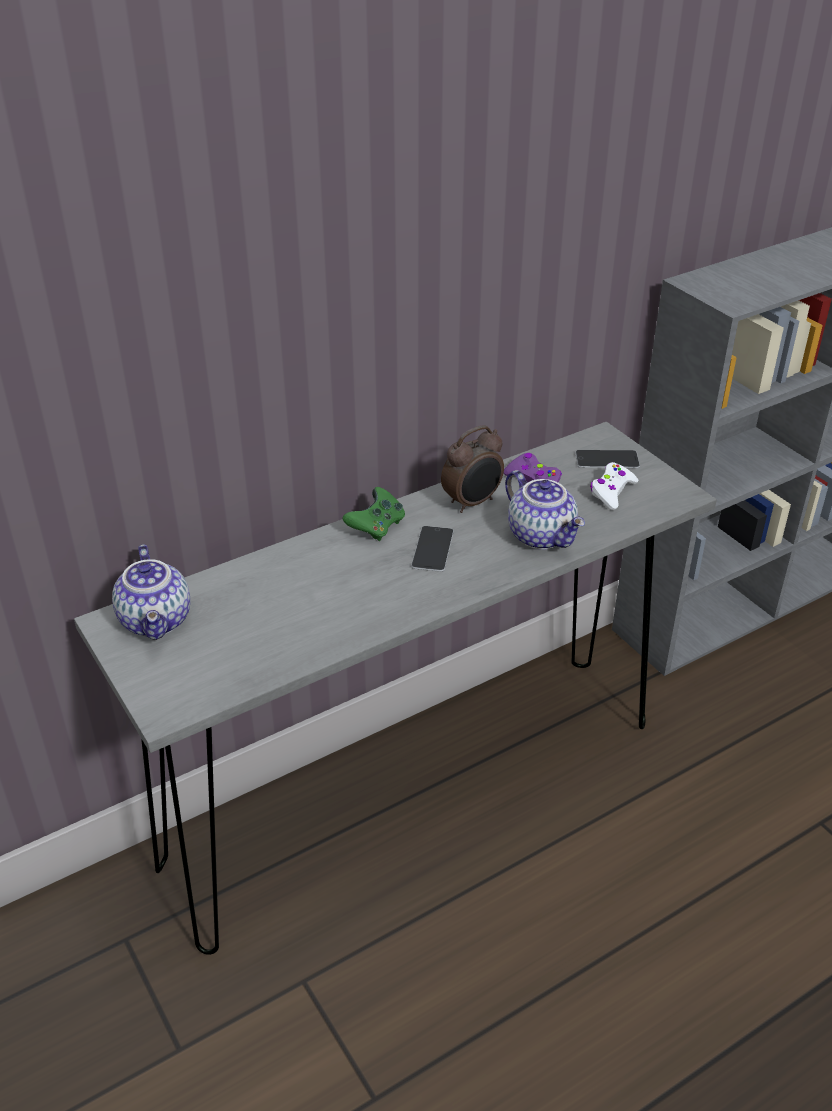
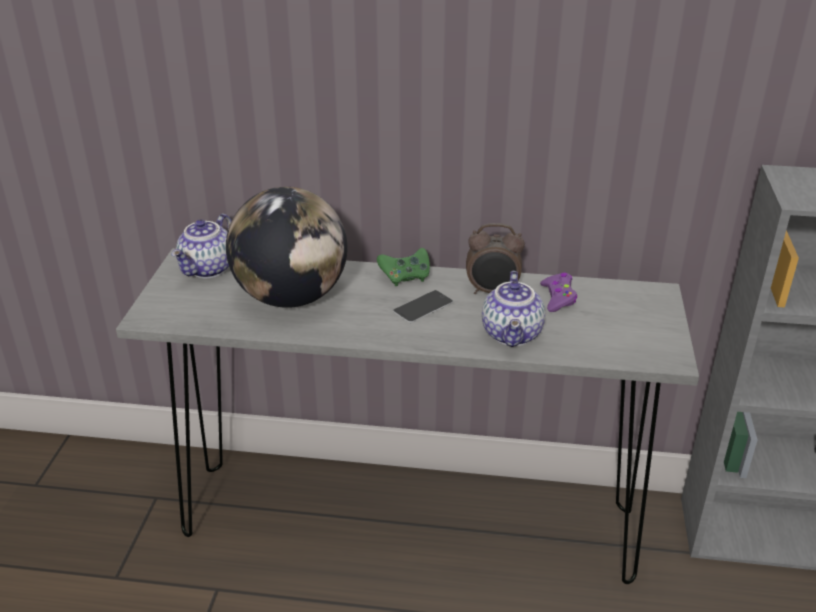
camera: 40 degrees right, 5 degrees down
phone [575,450,640,468] -> none
white game controller [590,462,638,510] -> none
none -> globe [226,187,348,308]

